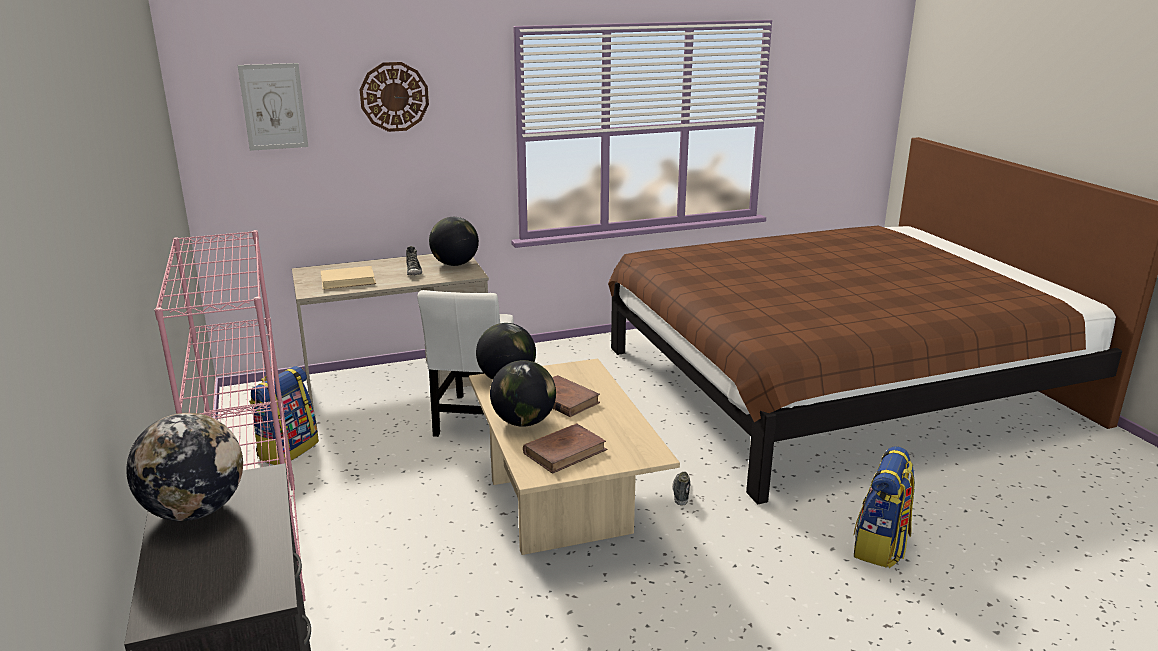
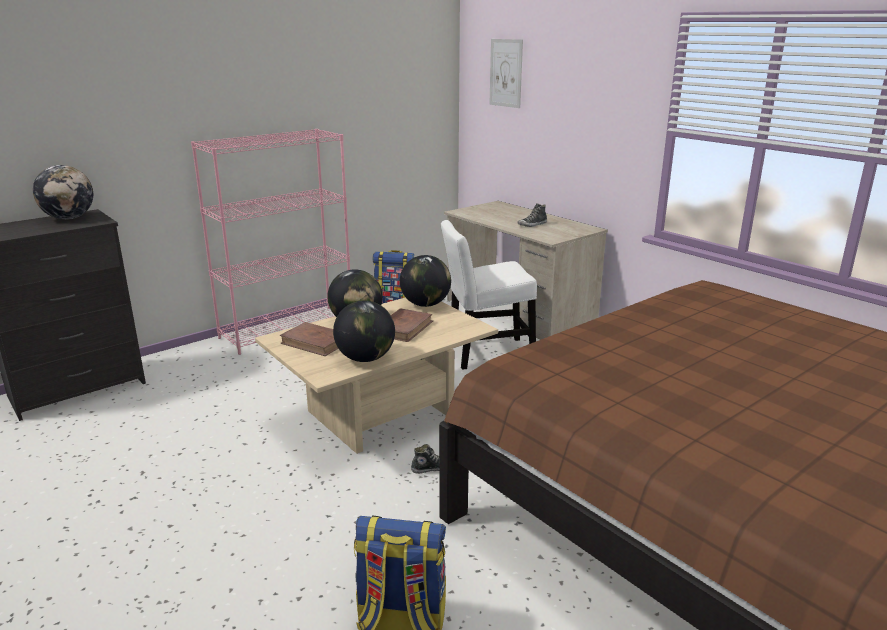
camera: 70 degrees right, 0 degrees up
beige book [321,266,376,290] -> none
wall clock [359,62,429,132] -> none
globe [429,217,479,266] -> globe moved to [333,300,395,362]

